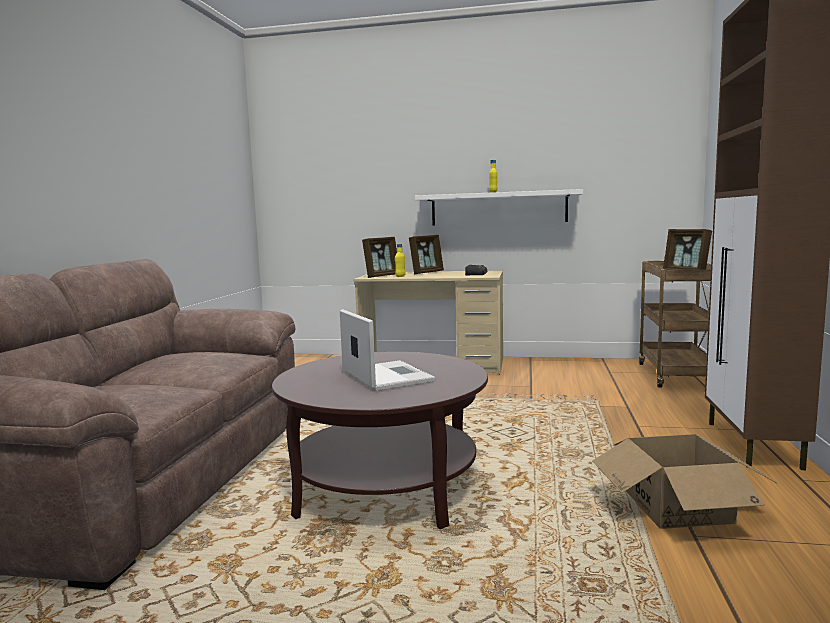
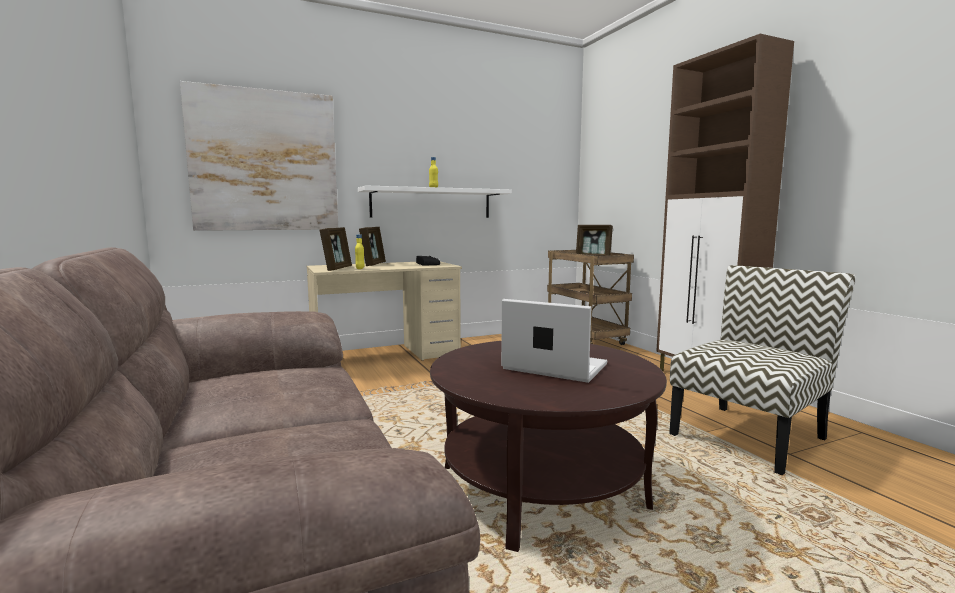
camera: 35 degrees left, 0 degrees up
cardboard box [592,434,776,529] -> chair [669,265,856,475]
none -> picture [180,81,338,231]

